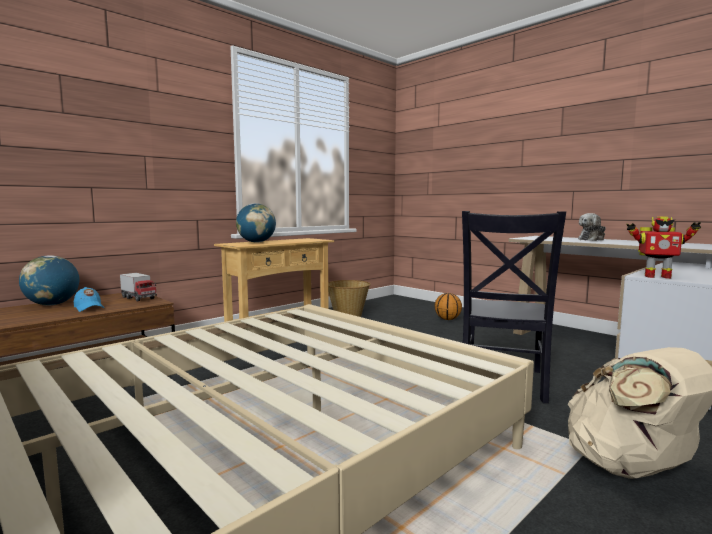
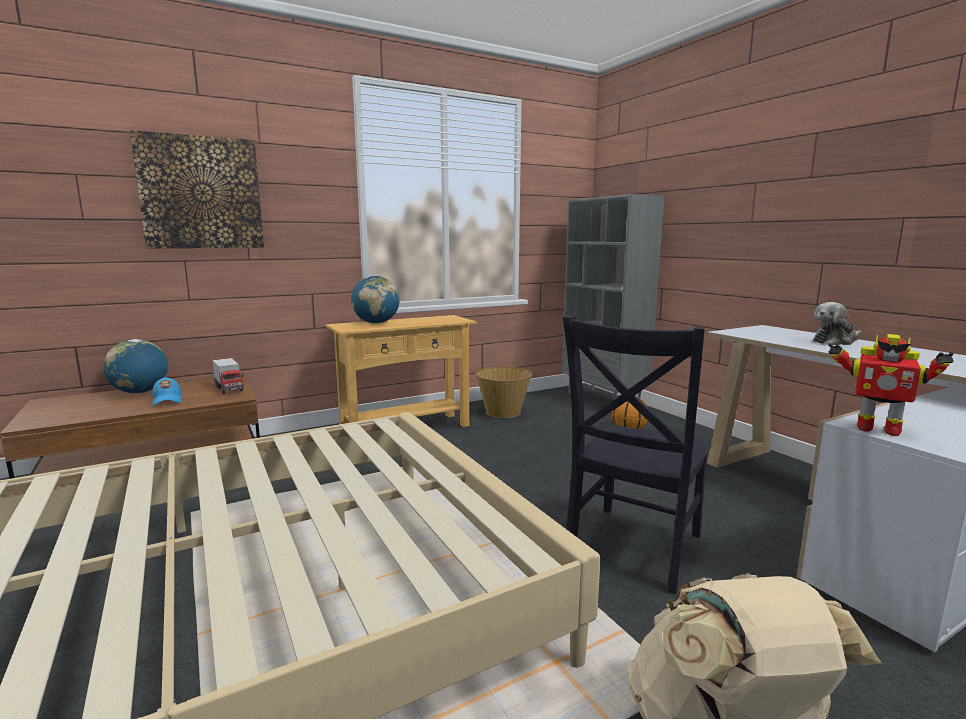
camera: 15 degrees right, 5 degrees up
none -> picture [130,130,264,248]
none -> grey bookcase [562,194,664,400]

